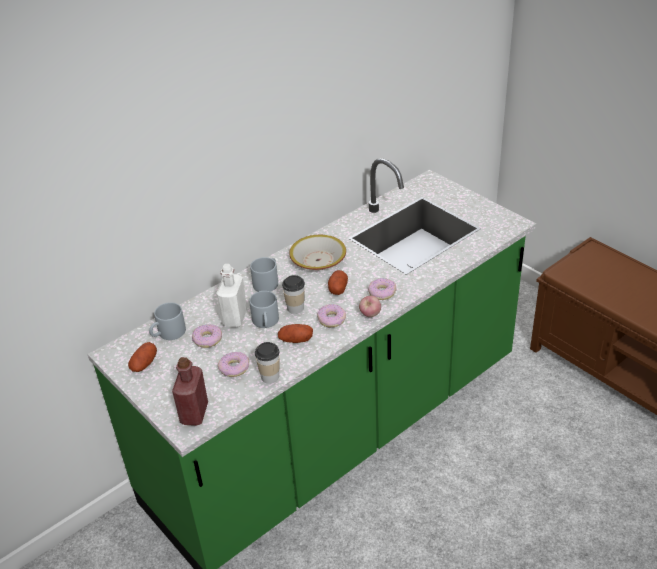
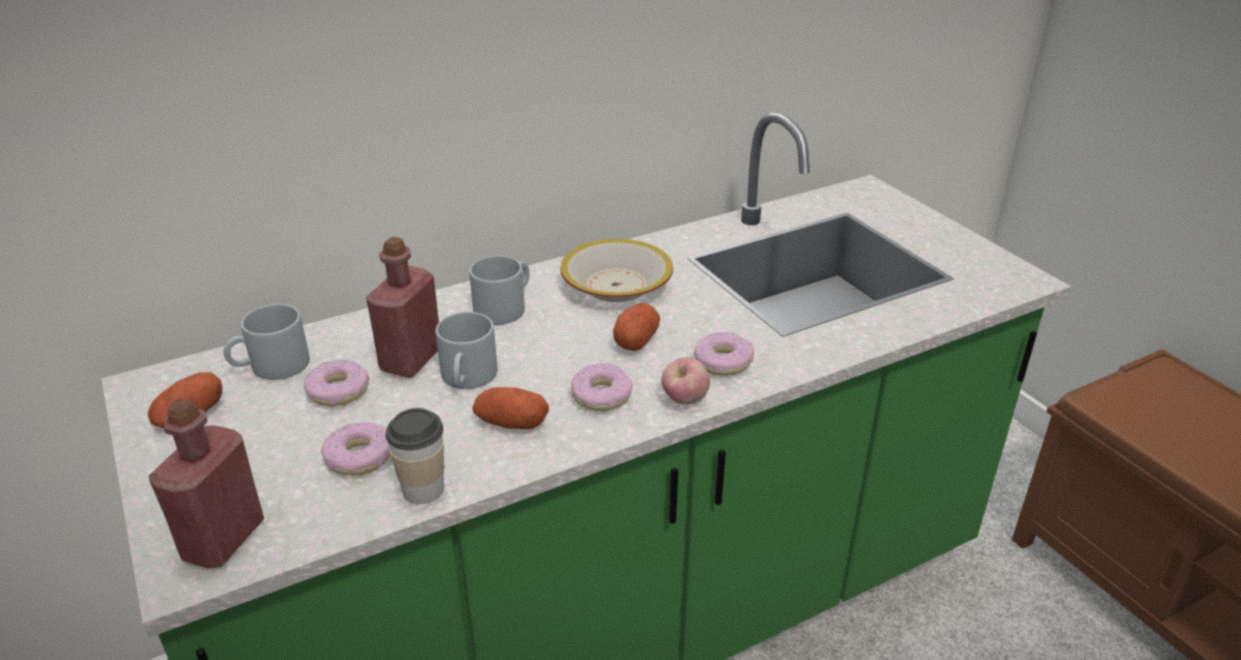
camera: 10 degrees right, 5 degrees down
white bottle [216,264,247,327] -> red bottle [366,237,439,378]
cup [282,275,305,314] -> none

